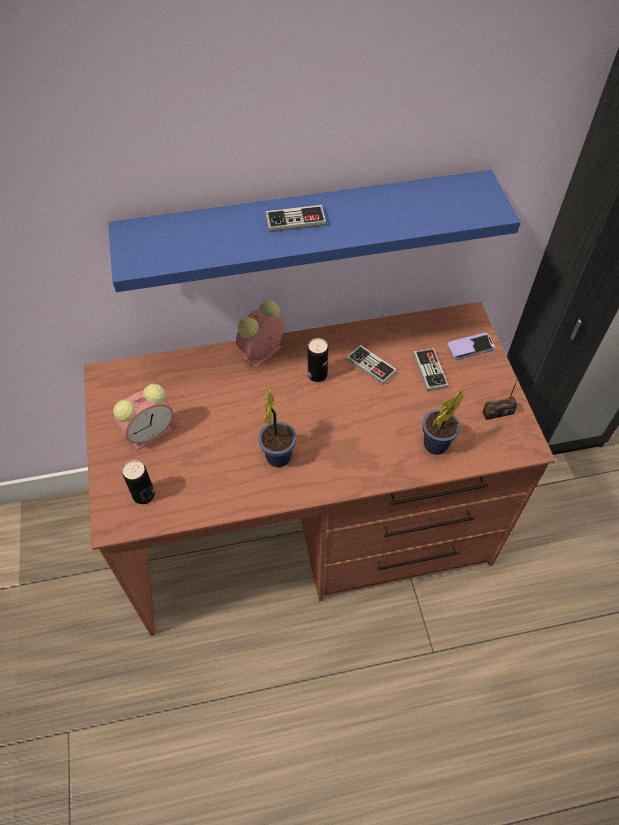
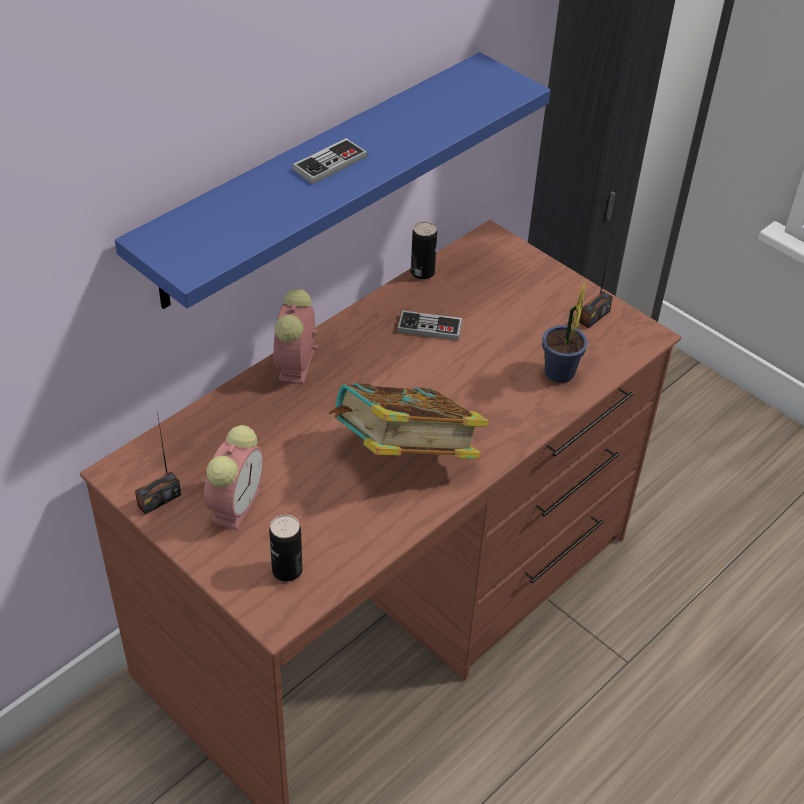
camera: 35 degrees left, 10 degrees down
potted plant [258,386,296,467] -> book [329,383,489,459]
can [308,338,328,382] -> can moved to [411,221,437,280]
game controller [413,348,448,391] -> none
phone [447,333,495,360] -> none
none -> radio [135,412,181,515]

